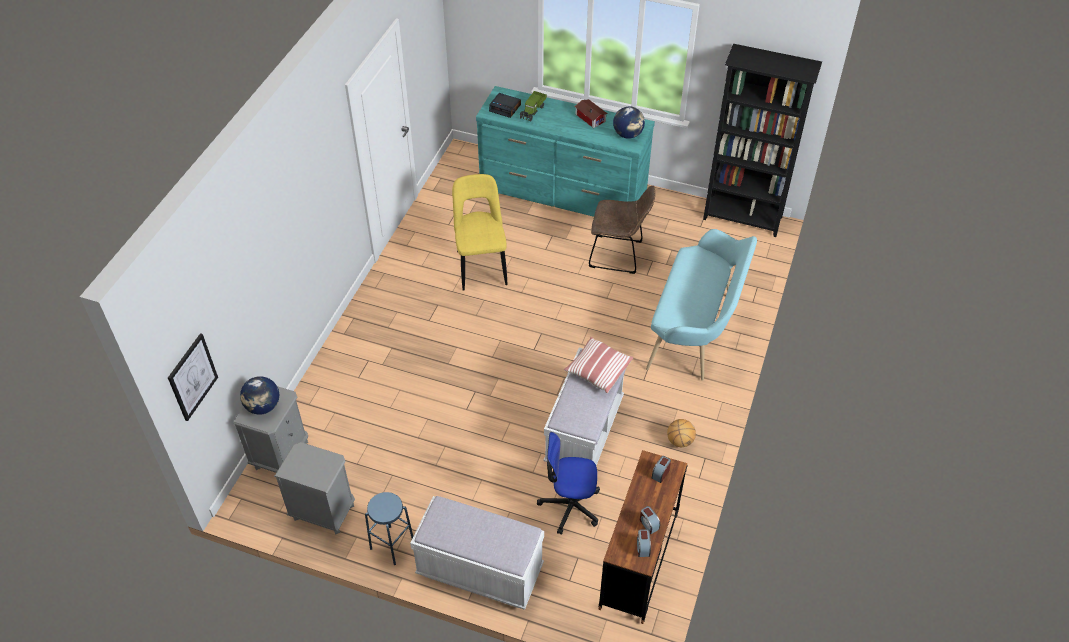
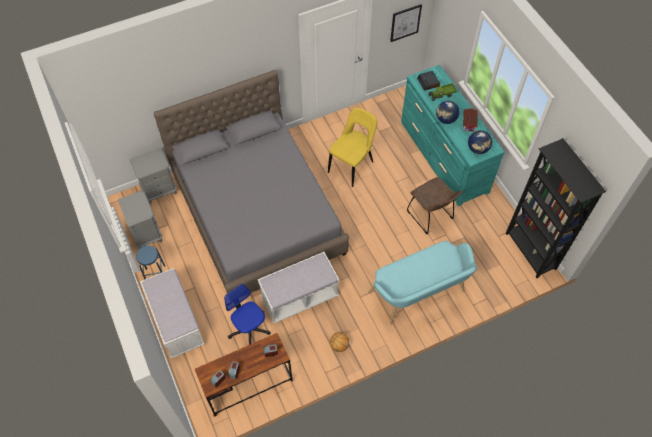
camera: 45 degrees right, 10 degrees up
picture [168,333,218,421] -> picture moved to [390,4,422,42]
globe [240,376,279,415] -> globe moved to [436,101,459,124]
pillow [564,337,633,393] -> none
none -> grey bed [154,69,349,294]

